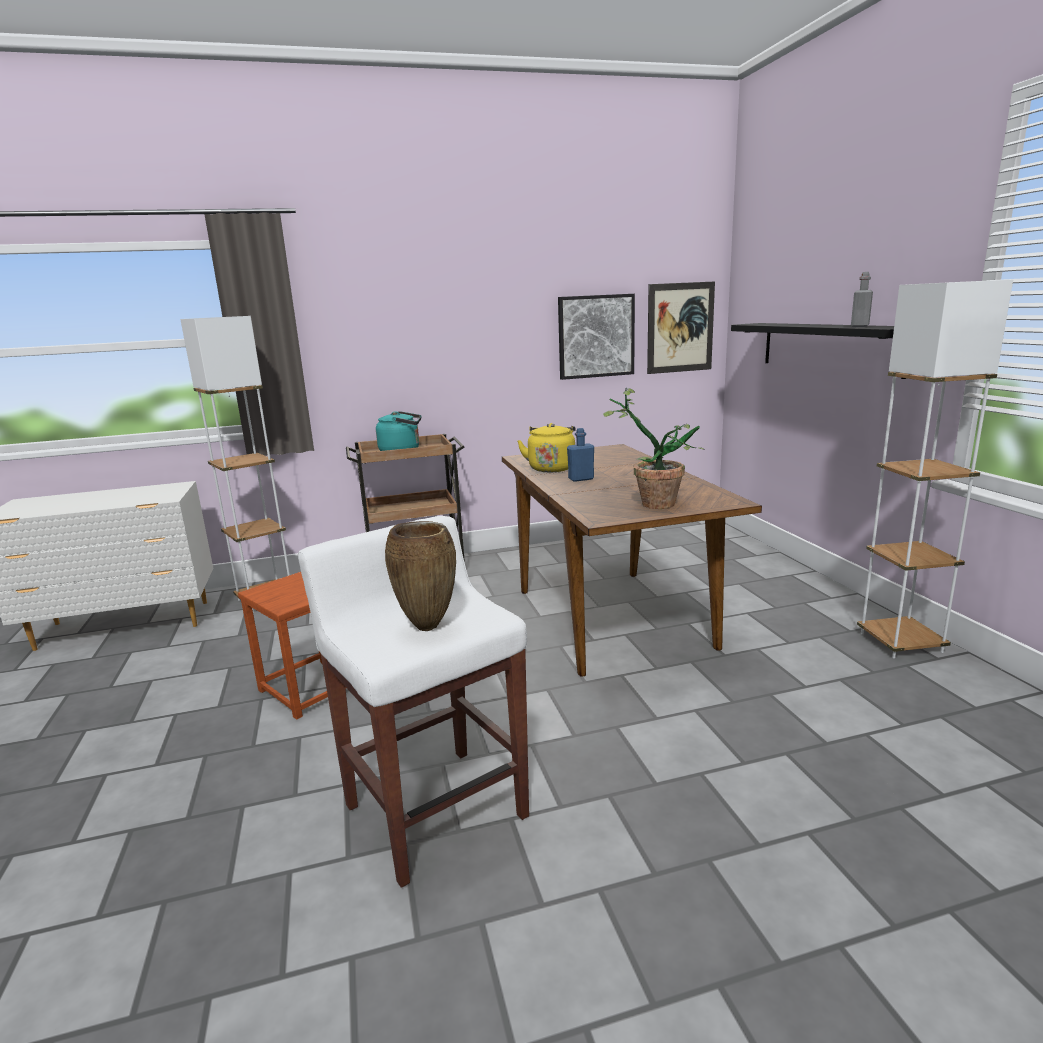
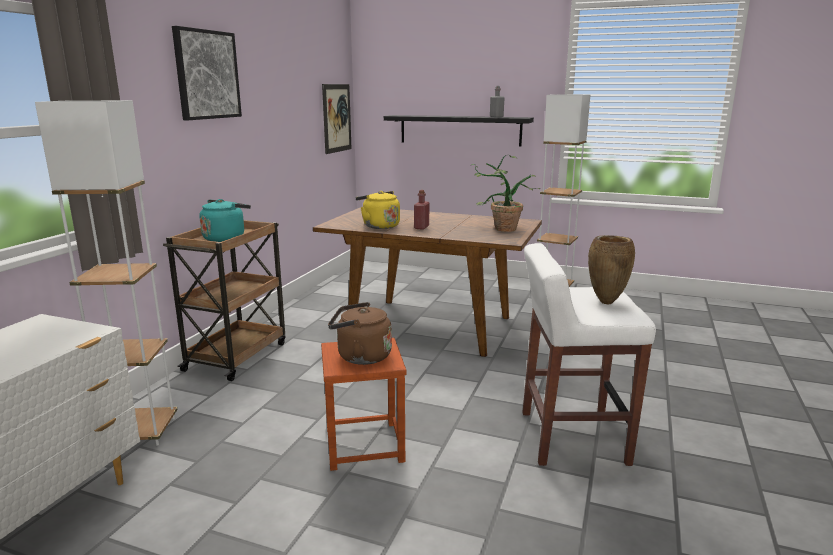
camera: 55 degrees left, 0 degrees up
picture [558,294,635,380] -> picture moved to [172,26,242,120]
blue bottle [567,428,594,482] -> red bottle [414,190,430,230]
none -> brown kettle [328,302,392,365]

